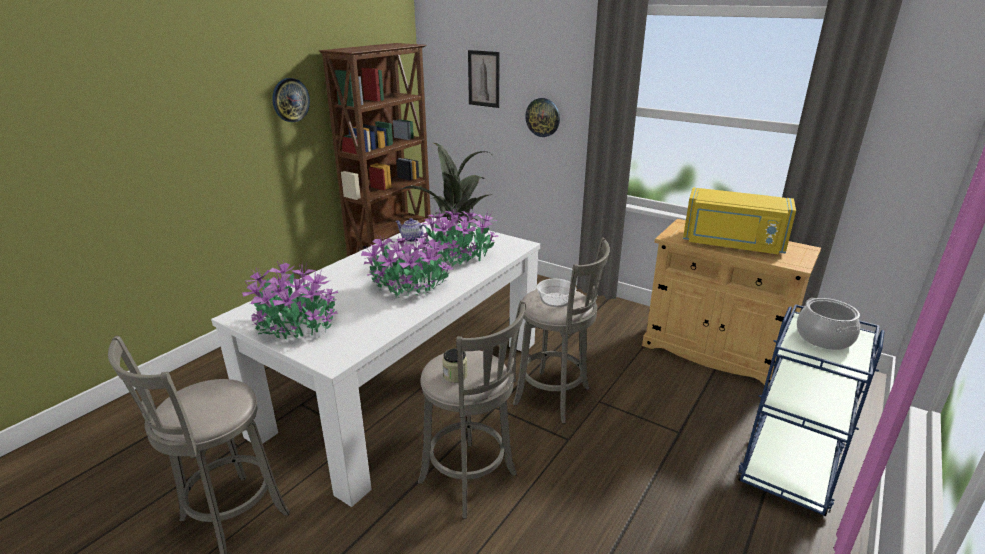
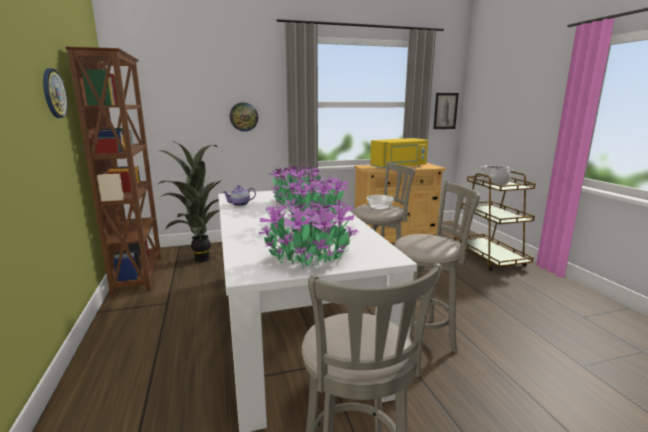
camera: 50 degrees left, 10 degrees down
jar [442,348,467,383] -> none
picture [468,50,500,108] -> picture moved to [433,93,459,129]
blue cart [737,304,885,516] -> brown cart [454,171,536,271]

